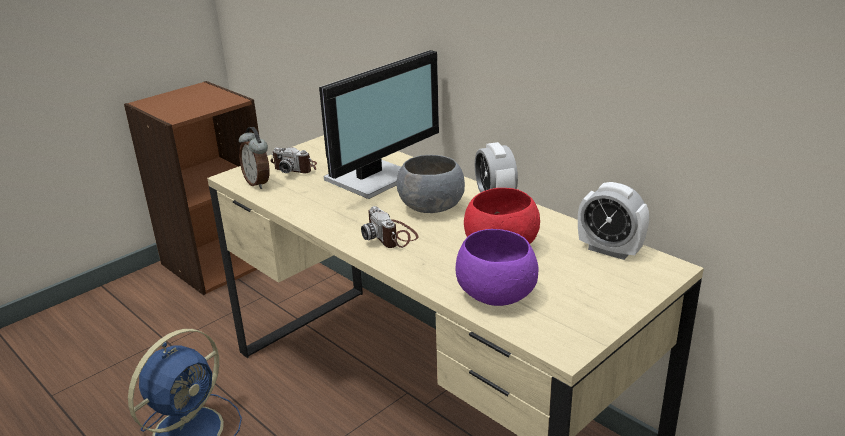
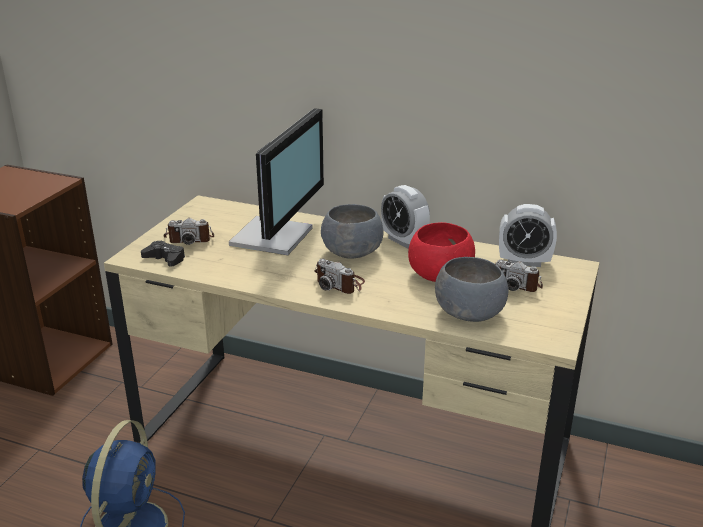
camera: 25 degrees left, 0 degrees up
alarm clock [239,127,270,189] -> black game controller [141,240,185,267]
purple bowl [455,229,538,306] -> grey bowl [435,257,508,322]
none -> camera [495,260,543,292]

